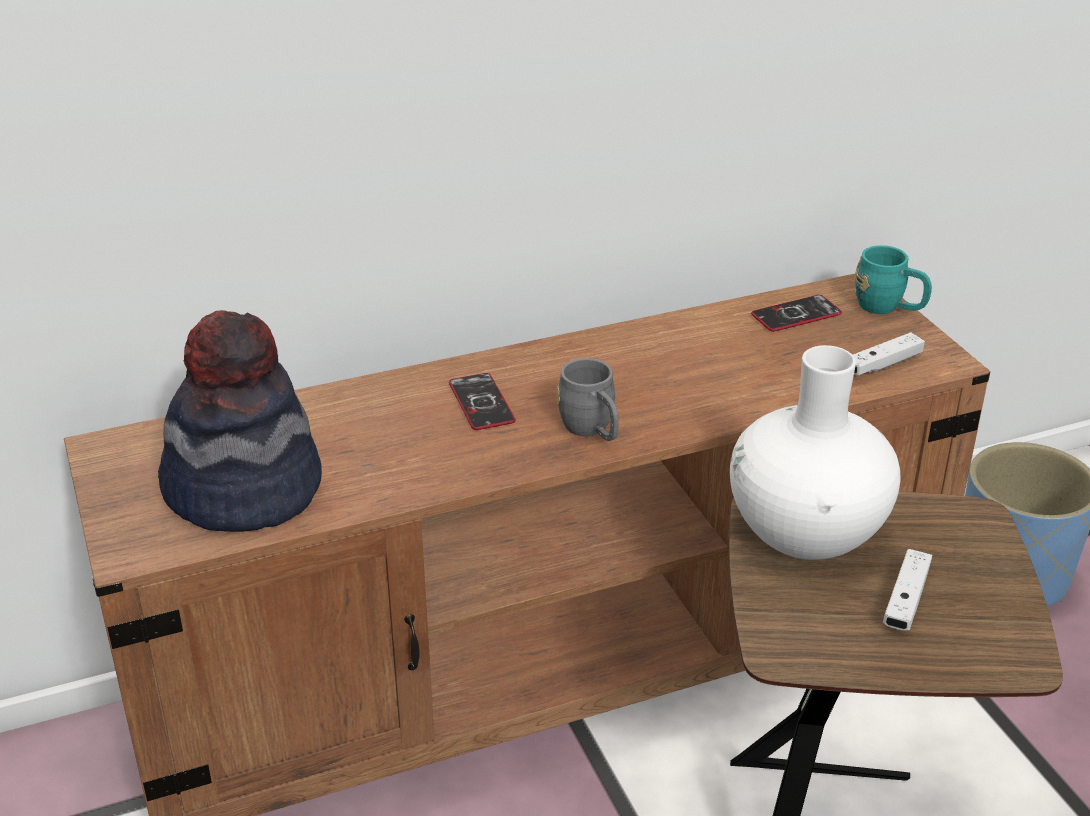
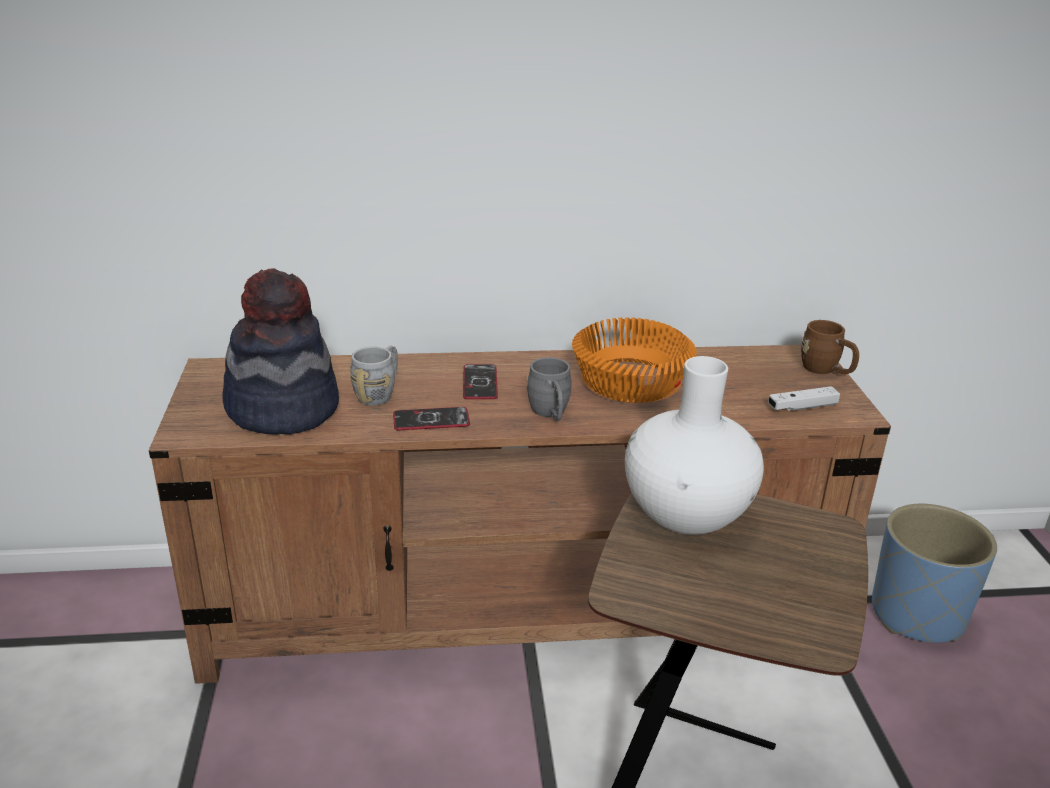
camera: 15 degrees right, 5 degrees down
phone [751,295,842,332] -> phone moved to [393,407,470,430]
turquoise mug [855,245,932,314] -> brown mug [801,320,859,374]
white game controller [883,549,932,631] -> none
none -> grey mug [350,345,398,406]
none -> orange bowl [572,317,697,403]

